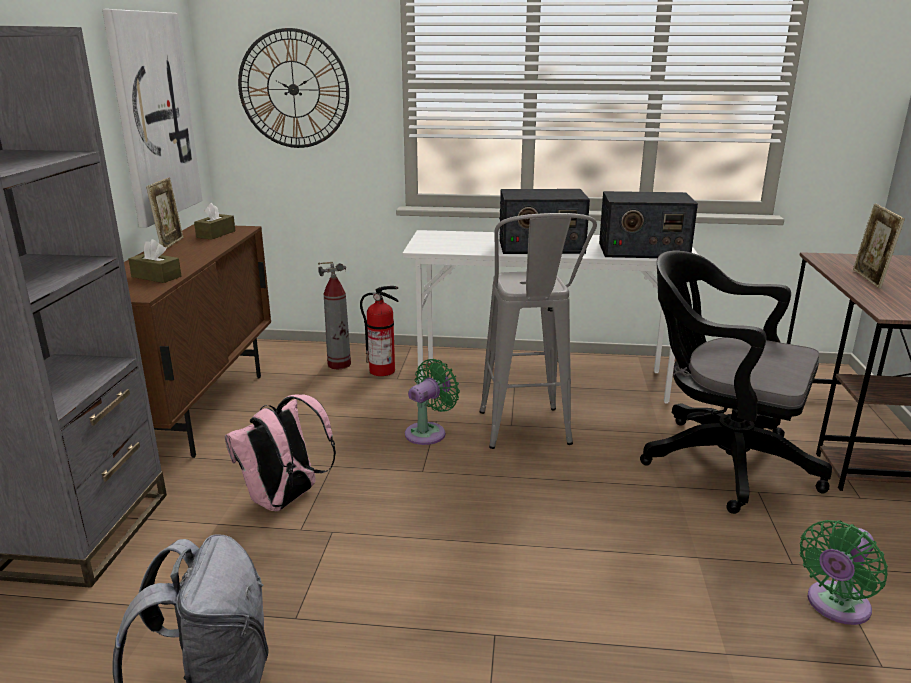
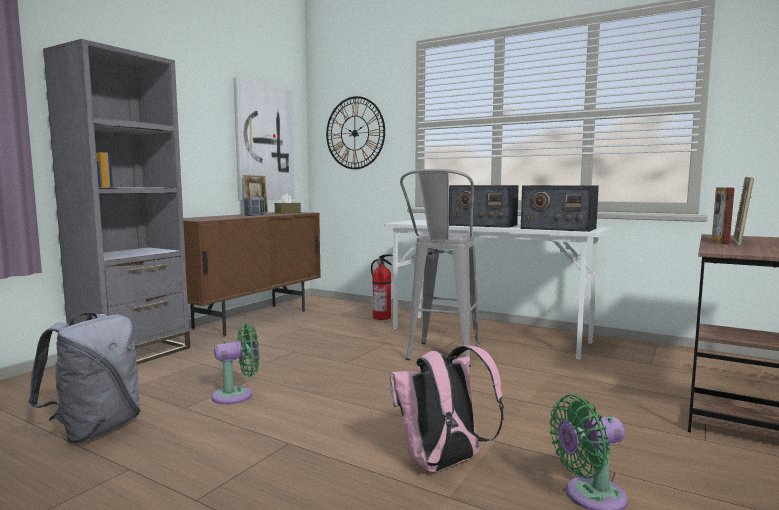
camera: 25 degrees right, 15 degrees down
brown tissue box [128,239,181,283] -> none
pink backpack [225,394,336,512] -> pink backpack moved to [390,345,504,472]
fire extinguisher [318,262,351,370] -> none
green fan [405,359,460,445] -> green fan moved to [212,323,259,405]
black office chair [640,251,832,514] -> none
none -> radio [244,195,265,216]
none -> picture frame [712,187,735,245]

